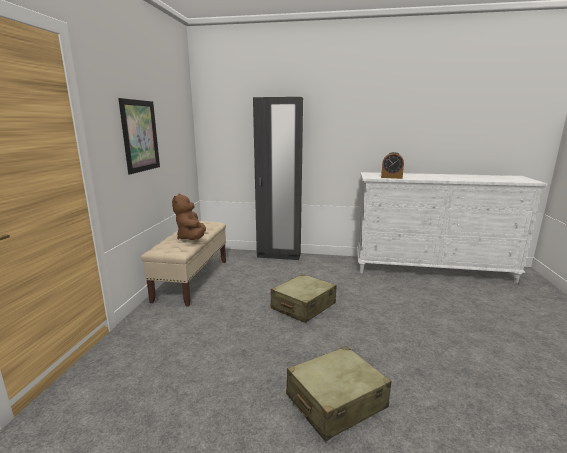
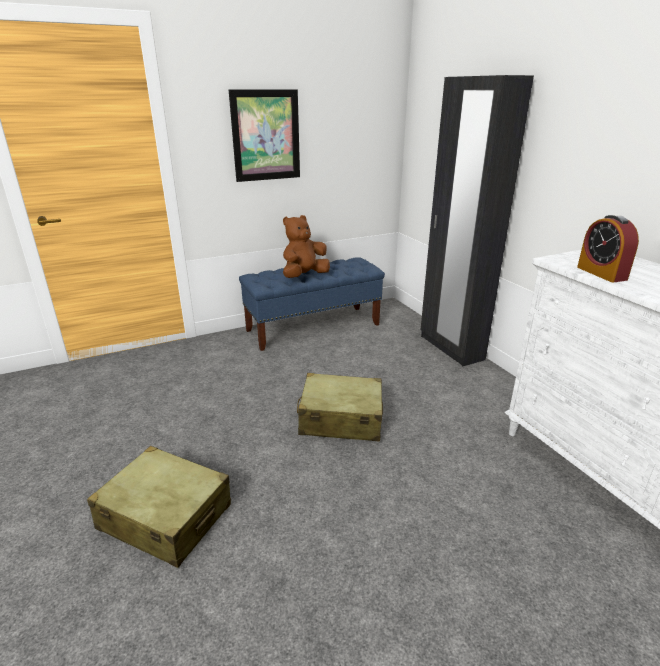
camera: 55 degrees right, 10 degrees up
beige bench [141,221,226,307] -> blue bench [239,257,385,351]

